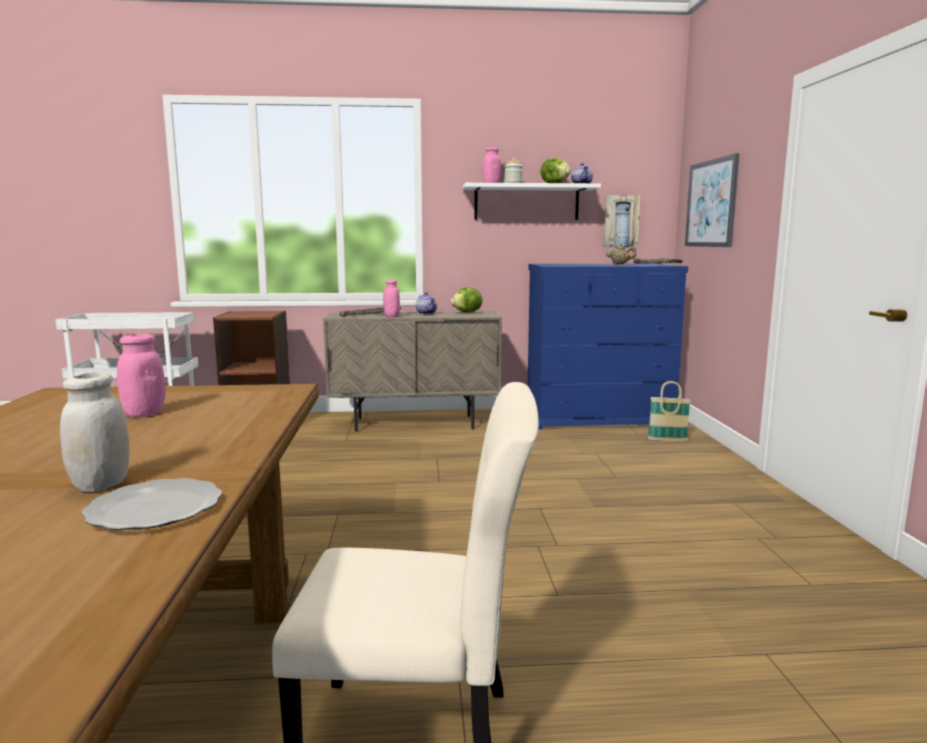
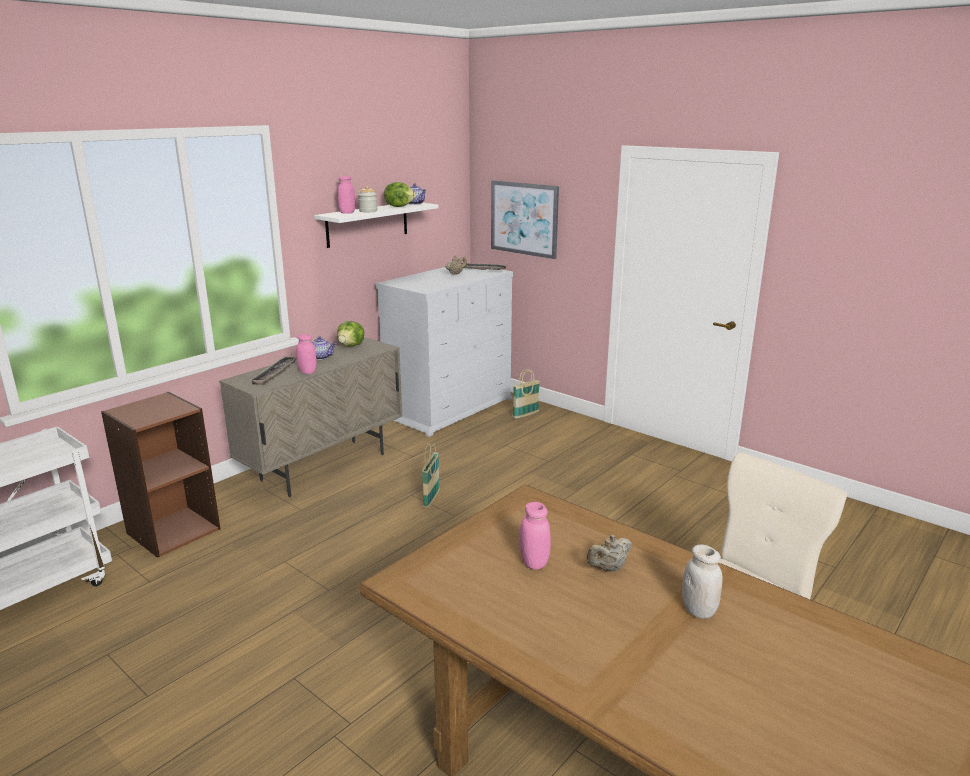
camera: 45 degrees left, 10 degrees up
plate [82,478,222,530] -> none
blue dresser [528,264,688,429] -> white dresser [376,267,513,437]
picture [603,195,641,248] -> none
none -> basket [422,443,440,508]
none -> beige teapot [587,535,632,572]

